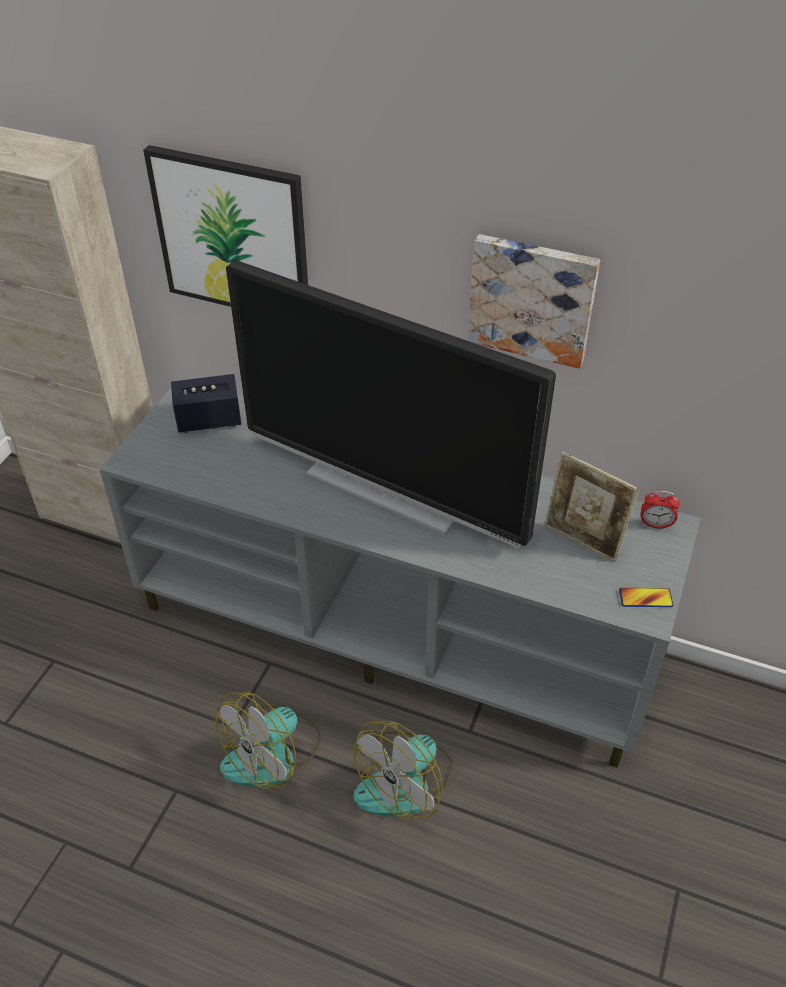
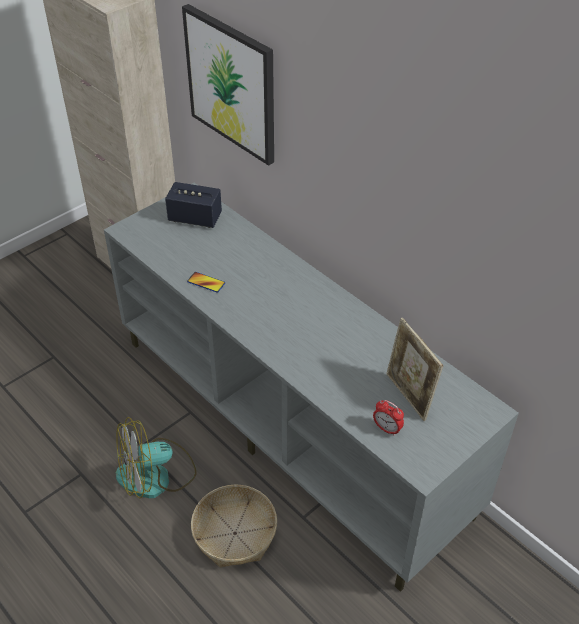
camera: 25 degrees right, 0 degrees up
television [226,260,556,548] -> none
fan [354,721,452,820] -> basket [191,485,277,568]
picture [468,234,600,369] -> none
phone [619,588,673,607] -> phone moved to [187,272,225,293]
alarm clock [641,491,680,529] -> alarm clock moved to [373,400,404,436]

